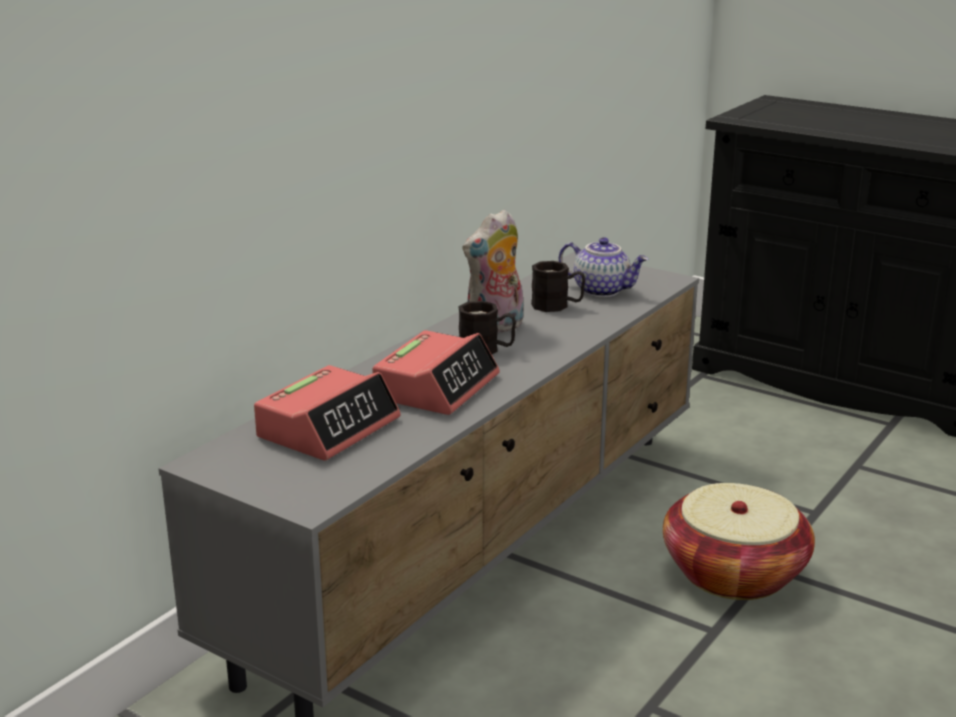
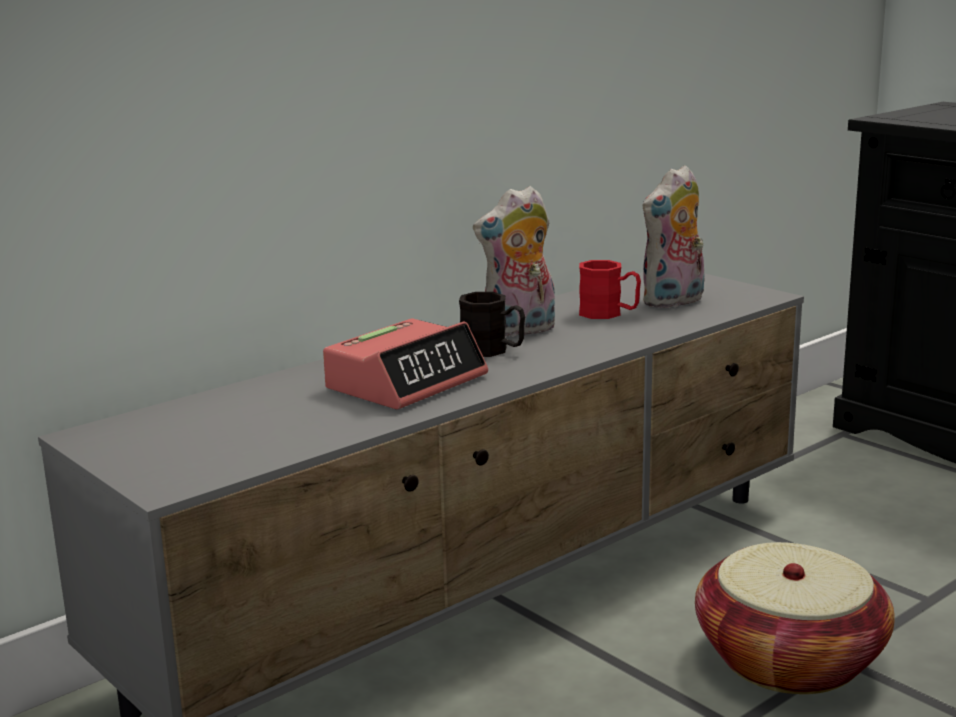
camera: 15 degrees right, 5 degrees down
alarm clock [254,365,401,460] -> none
black mug [531,261,585,312] -> red mug [579,260,641,319]
teapot [559,237,649,297] -> plush toy [642,165,704,308]

